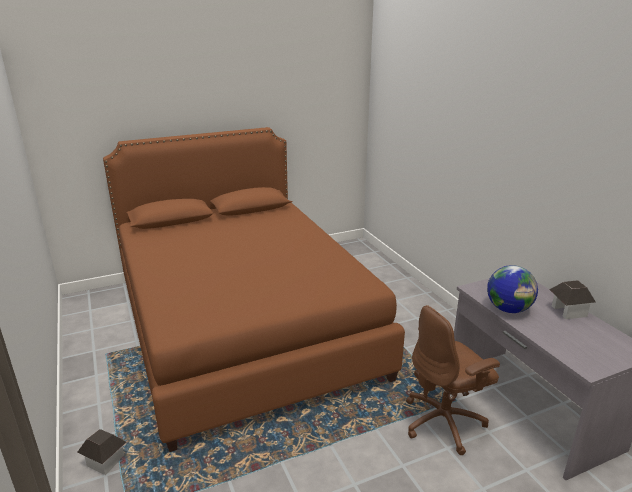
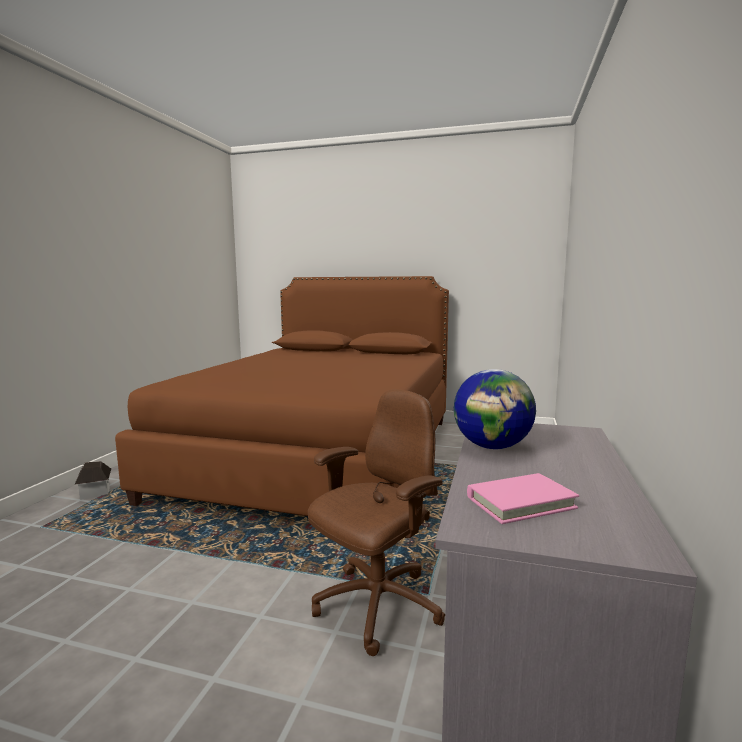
camera: 40 degrees right, 15 degrees down
brown office chair [406,305,500,455] -> brown office chair turned 120 degrees clockwise [308,389,445,656]
toy house [549,280,596,319] -> none
none -> pink book [467,473,579,524]

